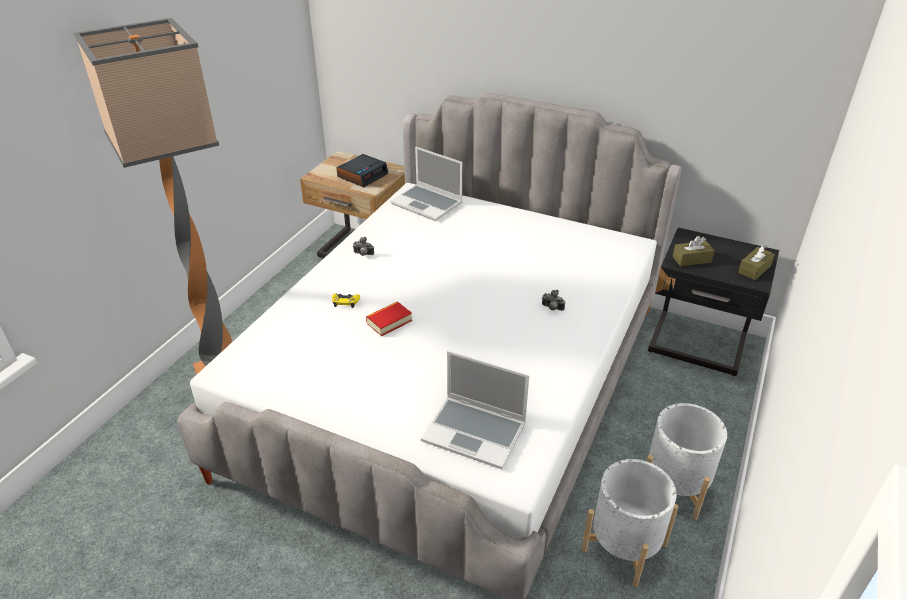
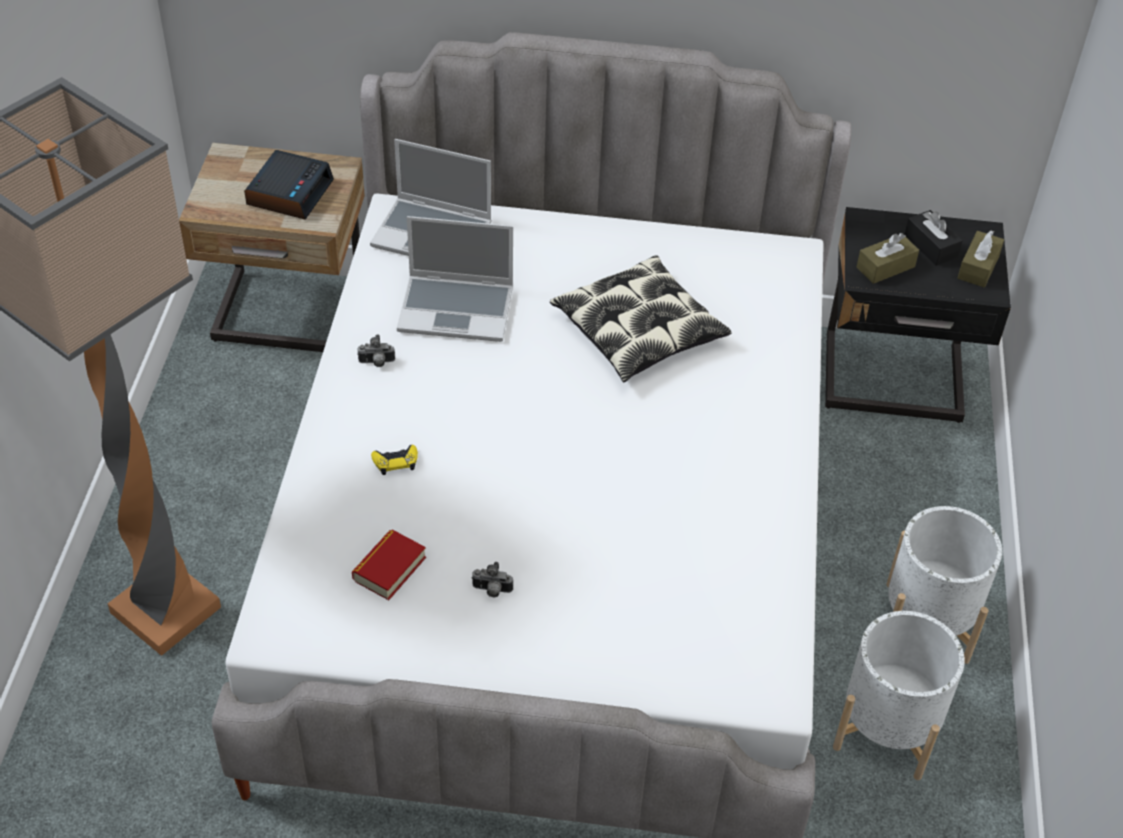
camera: 20 degrees left, 10 degrees up
book [366,301,412,336] -> book moved to [352,530,426,600]
laptop [421,351,529,469] -> laptop moved to [397,216,513,342]
camera [542,290,565,311] -> camera moved to [472,562,513,597]
none -> pillow [550,255,732,382]
none -> black tissue box [905,210,963,266]

